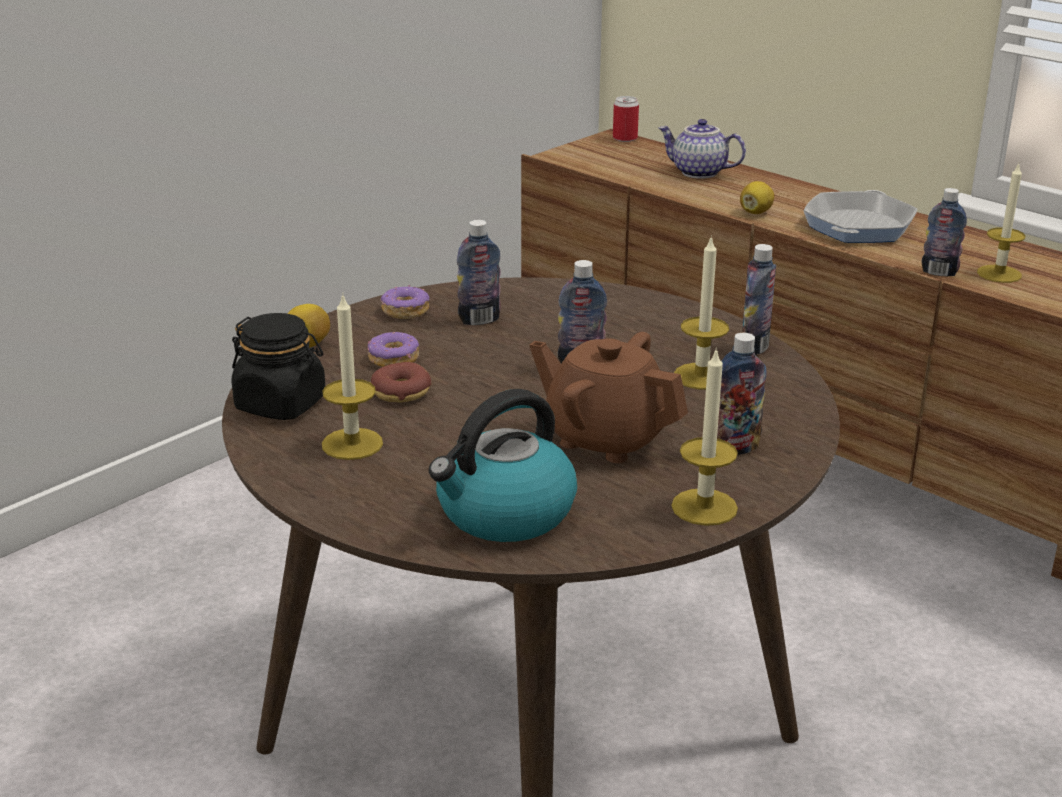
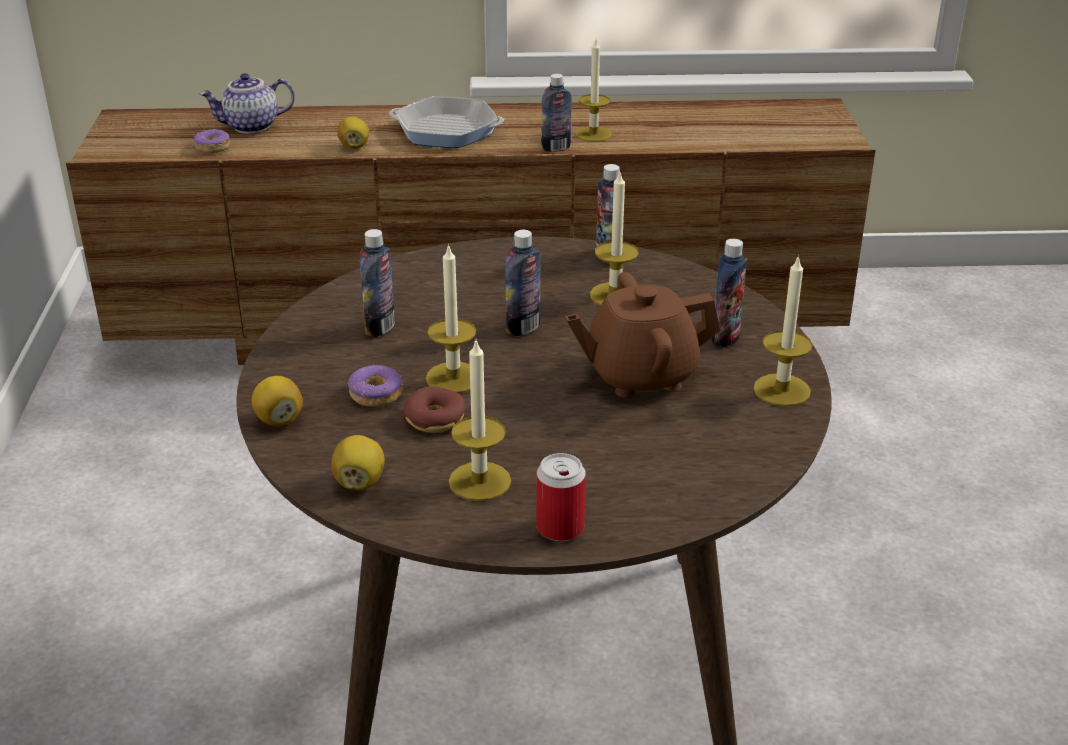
camera: 45 degrees left, 5 degrees up
black jar [231,313,325,420] -> lemon [331,435,385,490]
donut [380,285,430,319] -> donut moved to [194,129,230,153]
kettle [429,389,577,542] -> none
can [613,96,639,142] -> can moved to [536,453,586,541]
frying pan [804,190,917,243] -> frying pan turned 120 degrees clockwise [389,96,504,148]
none -> candle [426,244,476,393]

